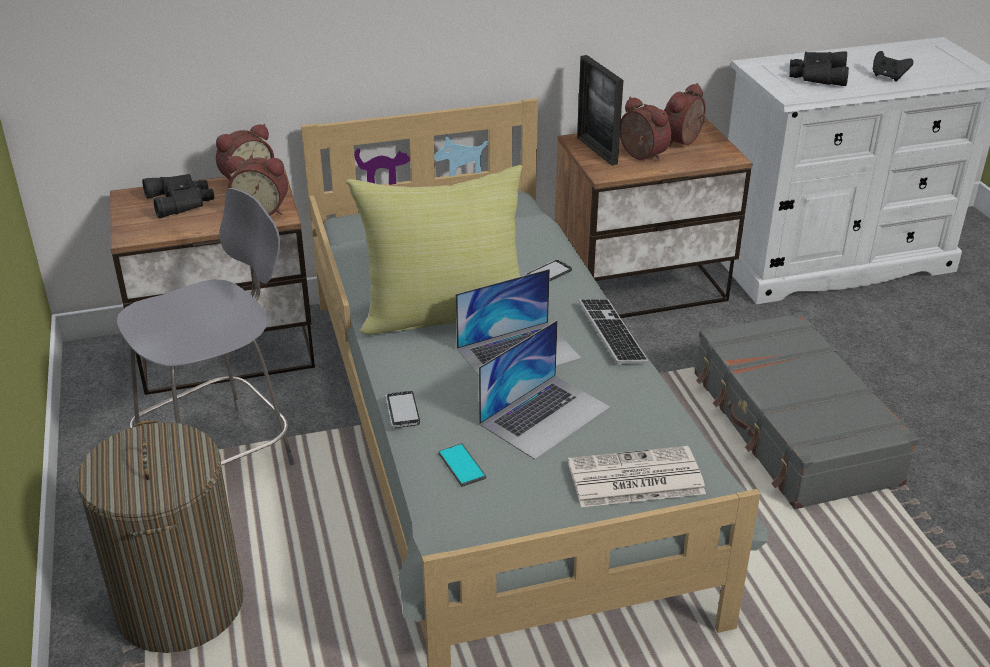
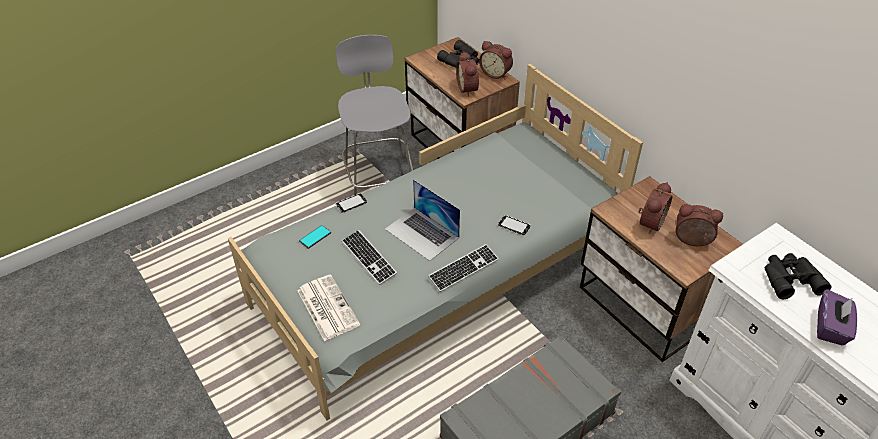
camera: 70 degrees right, 10 degrees up
laundry basket [76,420,243,653] -> none
grey chair [116,188,294,466] -> grey chair turned 135 degrees counterclockwise [336,35,413,195]
yellow pillow [346,165,522,335] -> none
laptop [479,320,610,460] -> keyboard [342,230,397,285]
picture frame [577,55,624,166] -> none
black game controller [873,51,913,82] -> purple tissue box [817,289,857,345]

